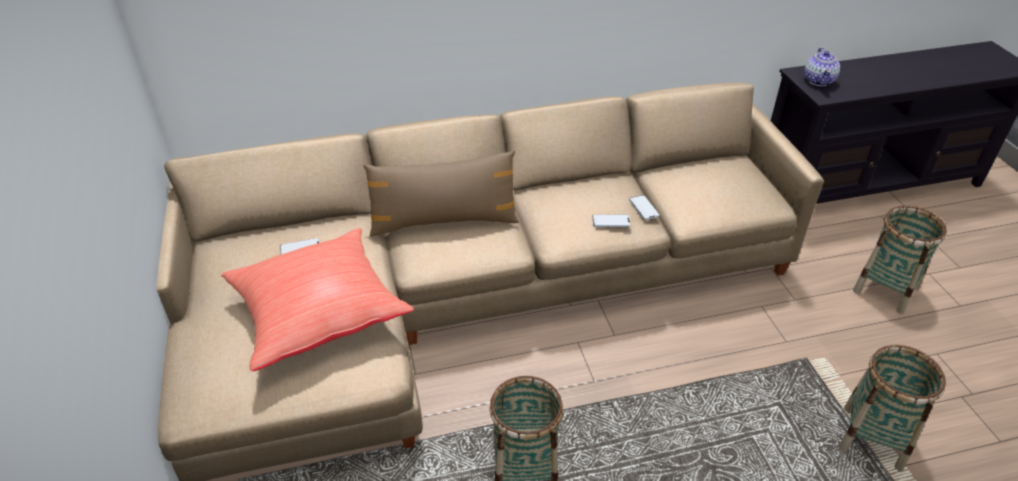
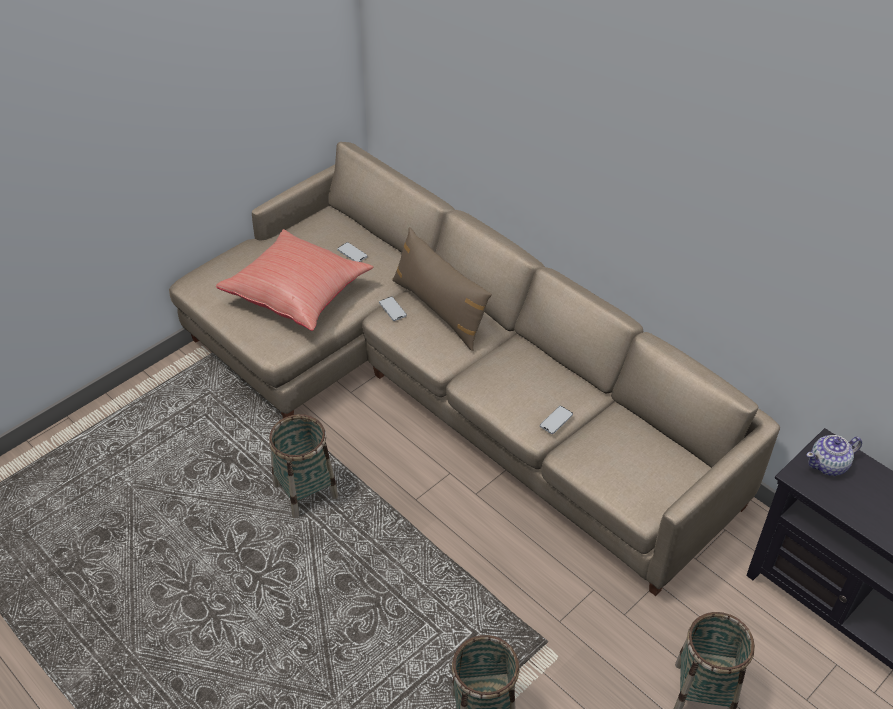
camera: 60 degrees right, 5 degrees up
phone [592,214,630,227] -> phone moved to [379,296,407,321]

